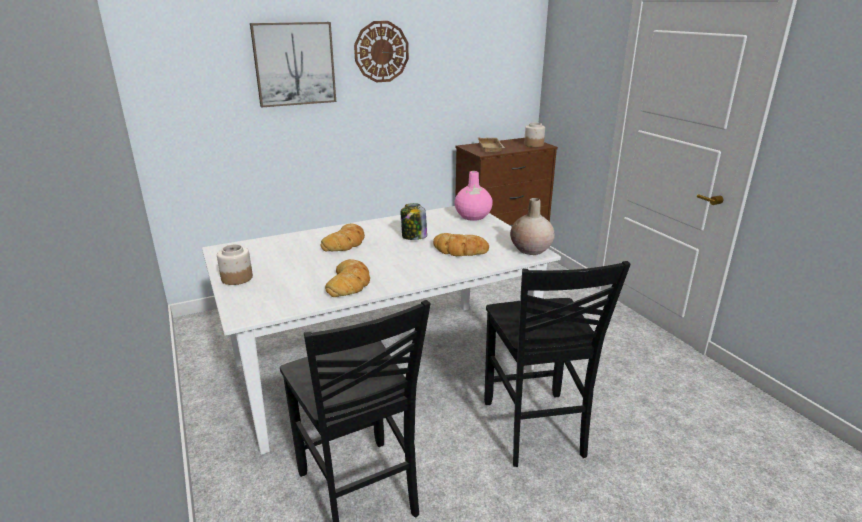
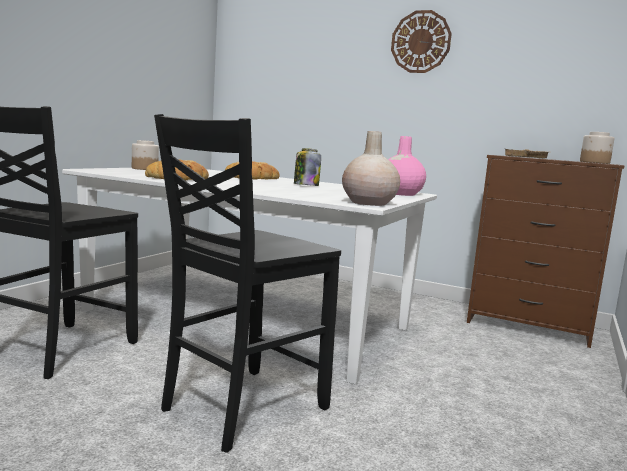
camera: 50 degrees right, 15 degrees down
picture [250,22,336,107] -> none
bread [433,233,489,256] -> none

